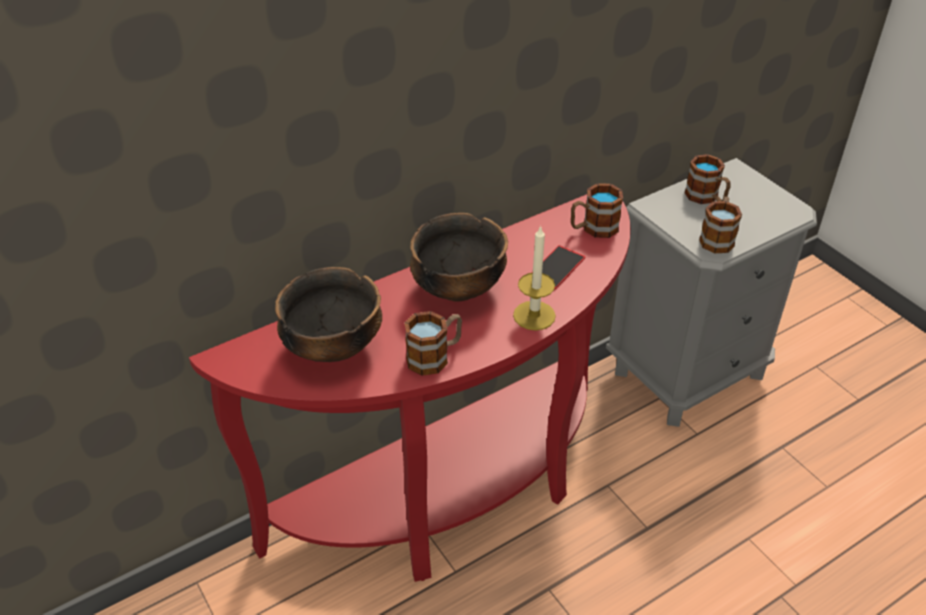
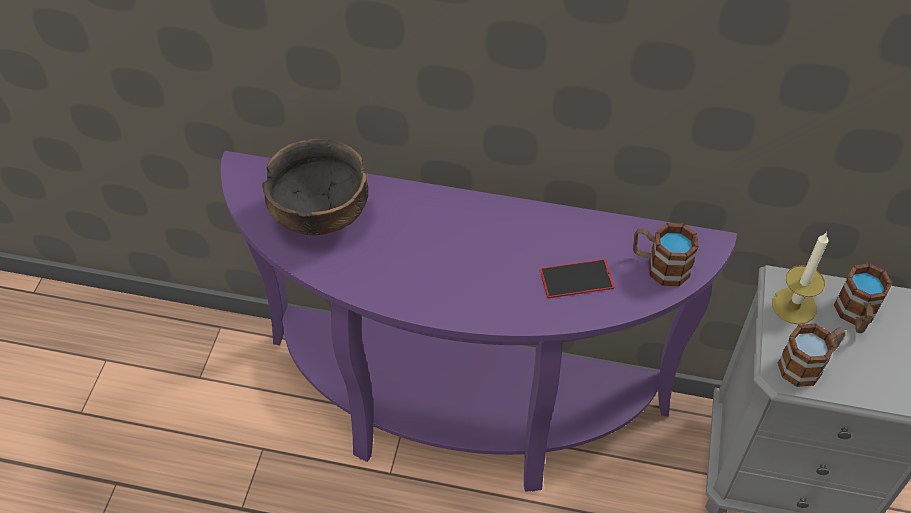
camera: 45 degrees right, 10 degrees up
red console table [189,194,631,582] -> purple console table [221,151,737,492]
mug [404,311,462,376] -> none
bowl [410,213,508,302] -> none
candle [513,225,556,331] -> candle moved to [772,232,828,325]

